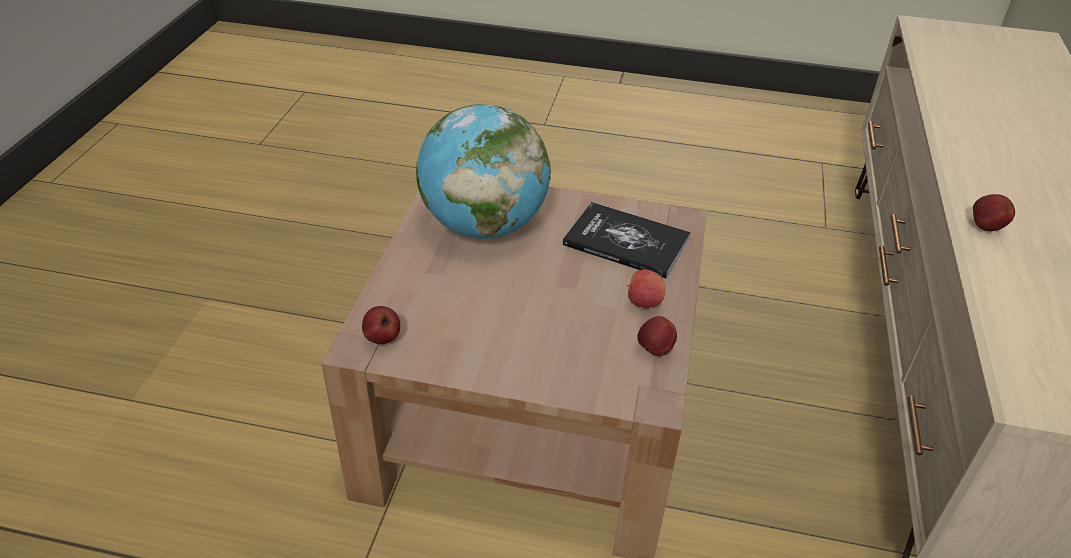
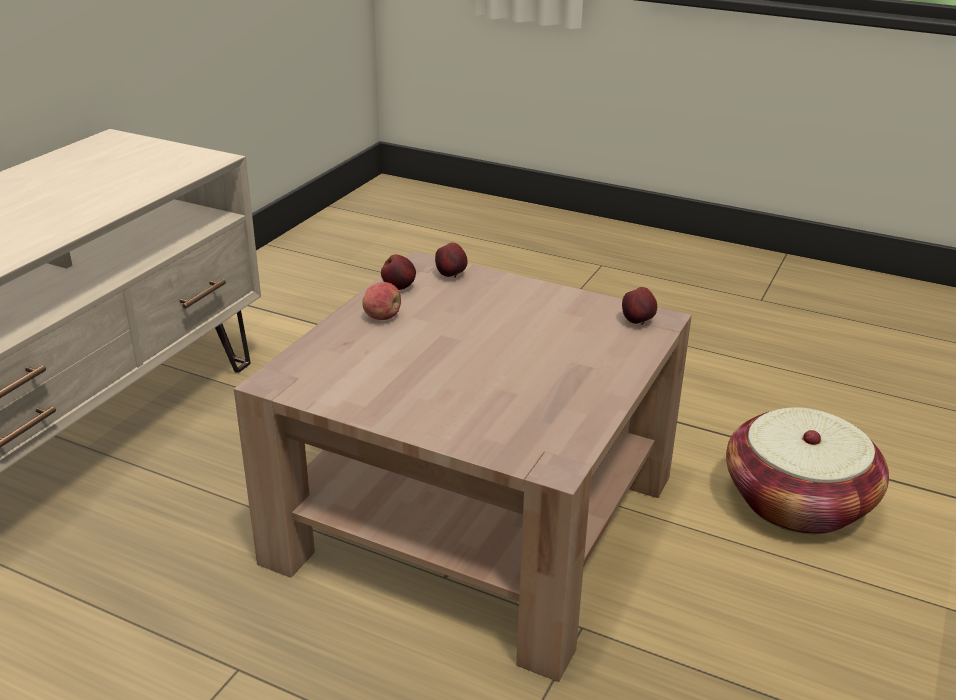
camera: 165 degrees left, 10 degrees down
globe [416,104,551,239] -> none
book [563,202,691,279] -> none
apple [973,194,1015,231] -> apple moved to [435,242,468,278]
none -> basket [726,407,889,534]

